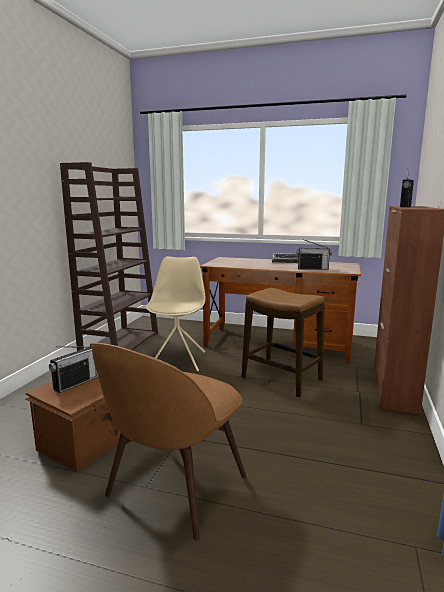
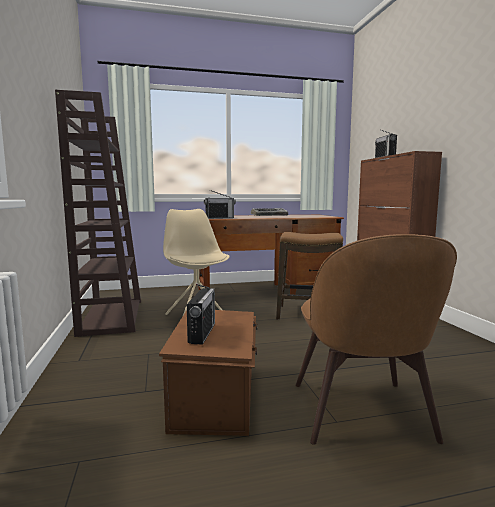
camera: 30 degrees left, 5 degrees down
radio [296,239,332,270] -> radio moved to [204,190,236,219]

